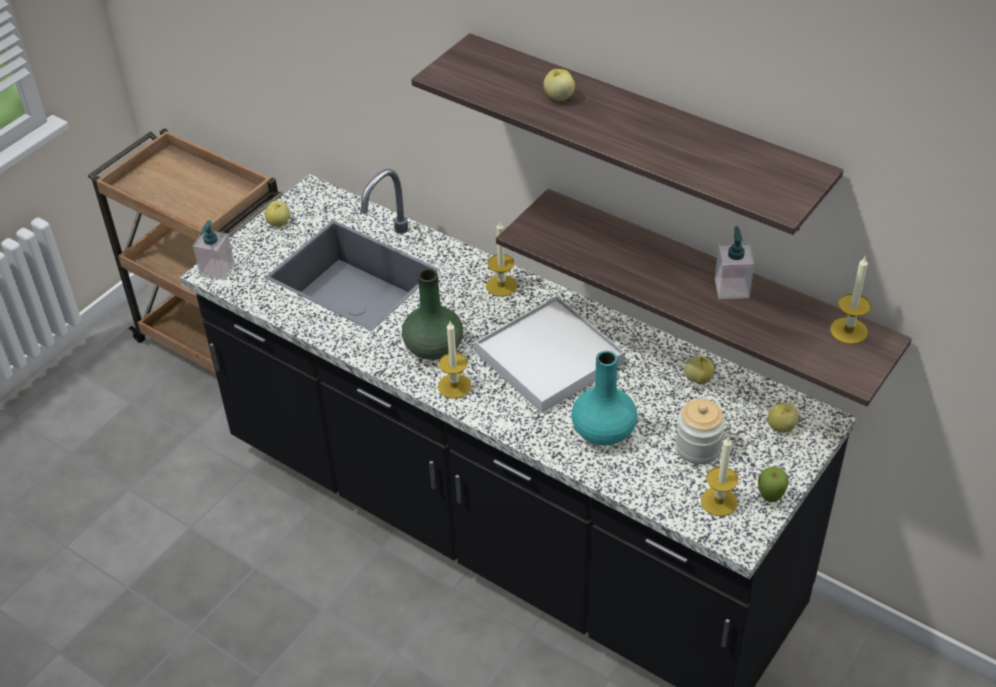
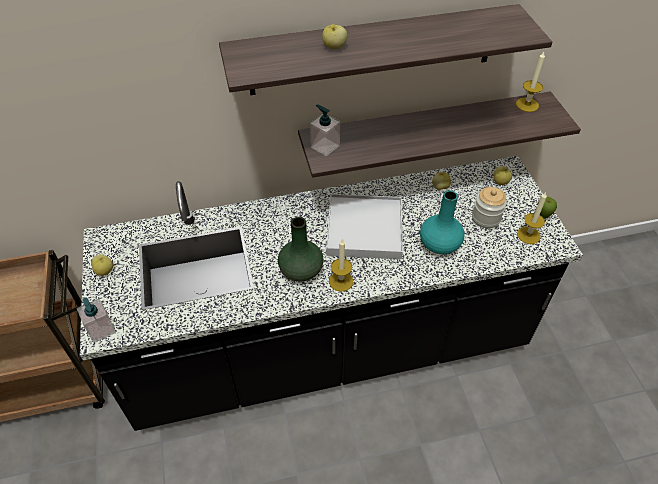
camera: 50 degrees left, 5 degrees up
candle [486,220,517,297] -> none
soap dispenser [715,226,754,299] -> soap dispenser moved to [310,104,340,156]

